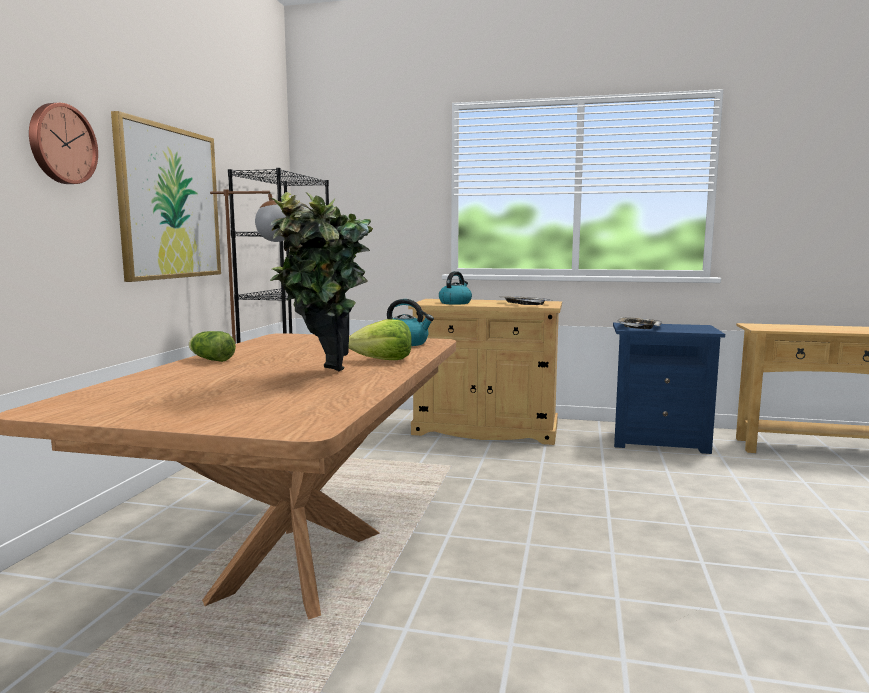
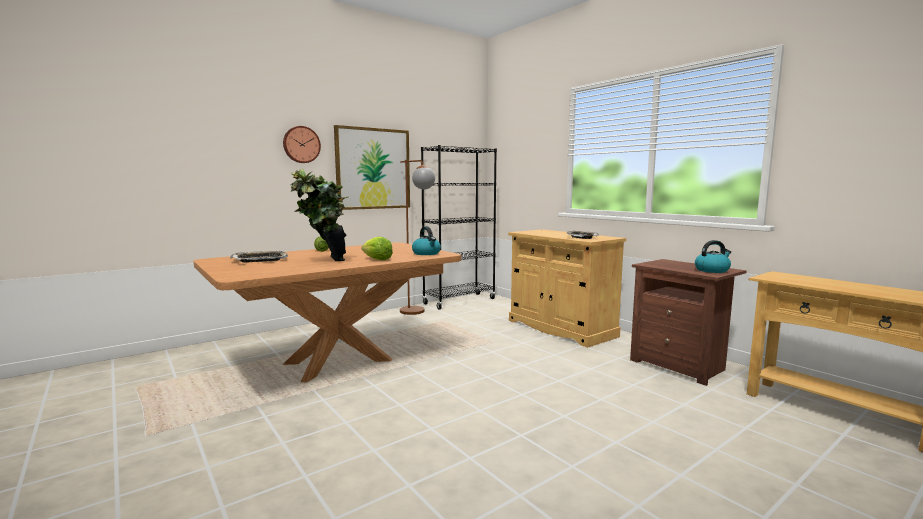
camera: 40 degrees right, 0 degrees up
kettle [439,271,472,305] -> kettle moved to [695,240,731,273]
blue nightstand [613,323,725,454] -> brown nightstand [630,259,747,386]
tray [617,317,662,329] -> tray moved to [230,251,288,263]

